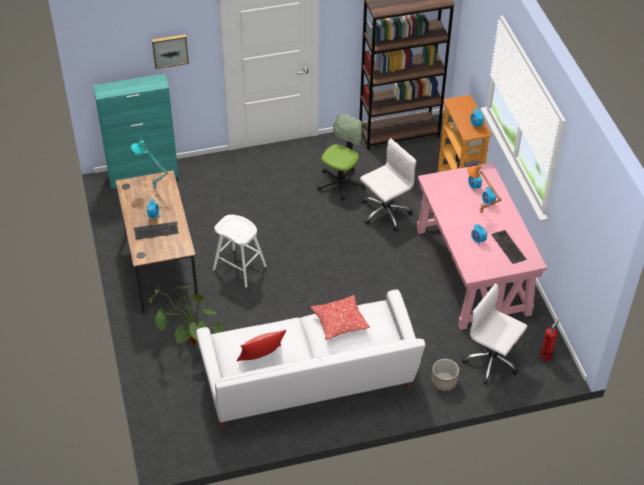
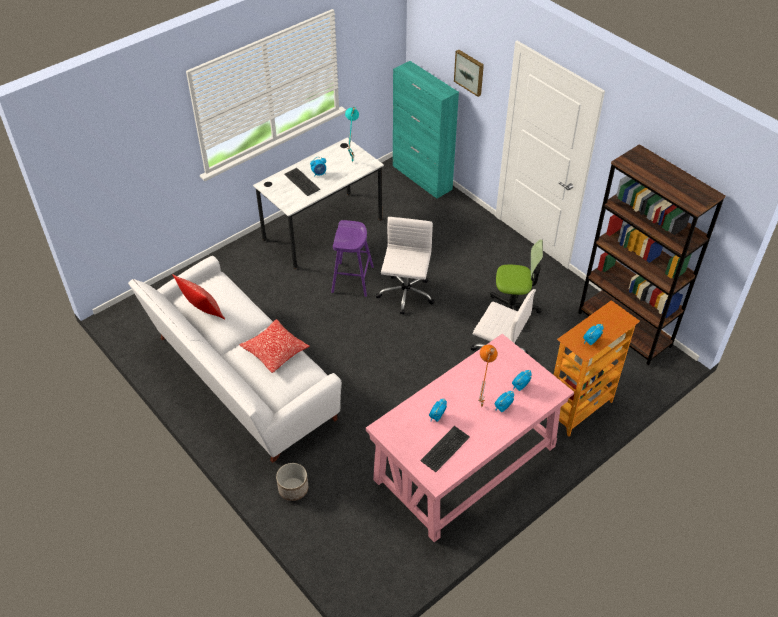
camera: 65 degrees right, 0 degrees up
brown desk [116,170,198,314] -> white desk [253,138,384,269]
potted plant [149,285,222,349] -> none
white stool [213,215,267,288] -> purple stool [331,220,374,297]
white office chair [462,283,527,384] -> white office chair moved to [376,217,435,314]
fire extinguisher [540,318,559,361] -> none

